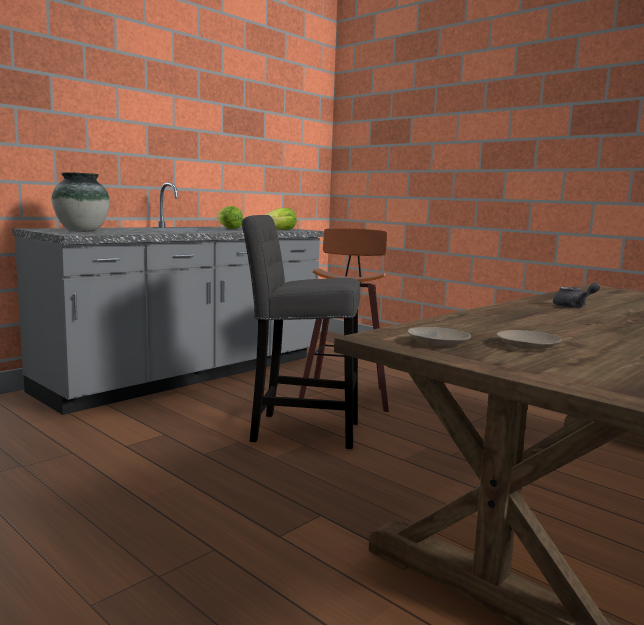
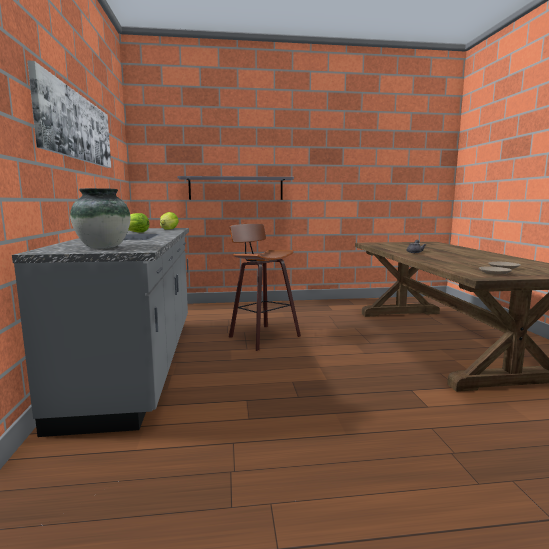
camera: 50 degrees left, 0 degrees up
grey stool [242,215,360,449] -> none
none -> picture [27,61,111,168]
none -> grey shelf [177,176,294,200]

